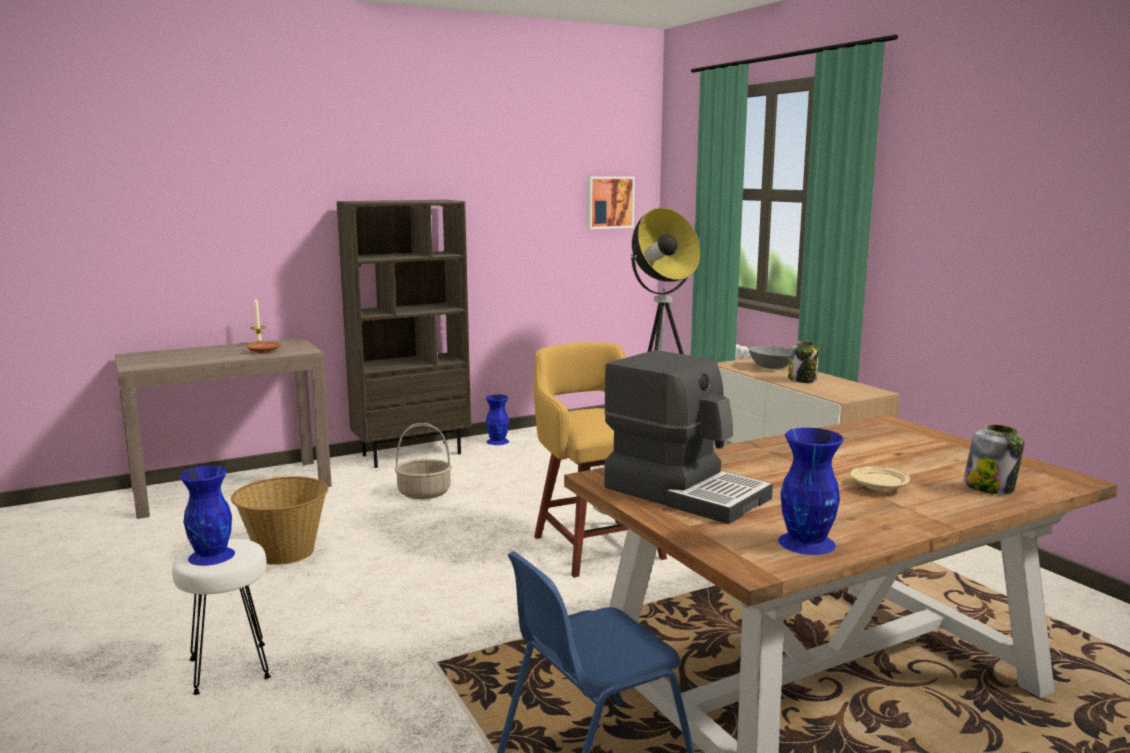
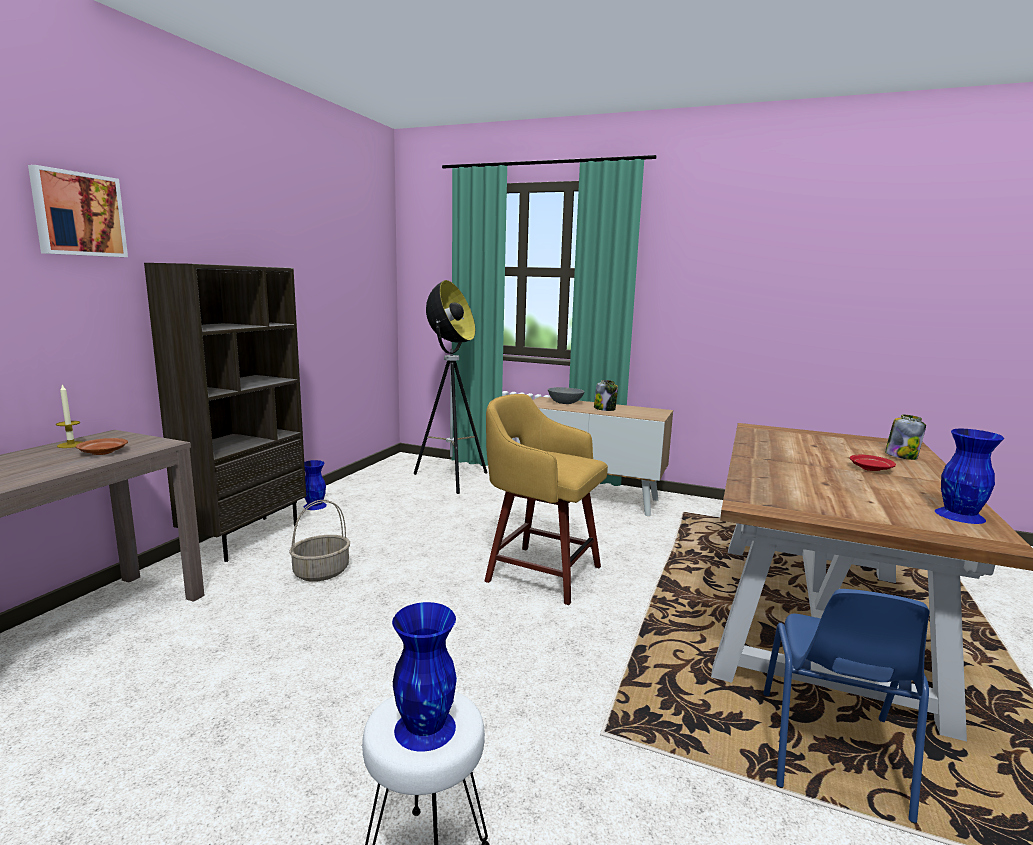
camera: 40 degrees left, 0 degrees up
basket [231,476,328,565] -> none
picture [587,176,635,229] -> picture moved to [28,165,128,257]
coffee machine [604,350,773,524] -> none
beige plate [851,466,910,491] -> red plate [850,455,896,471]

